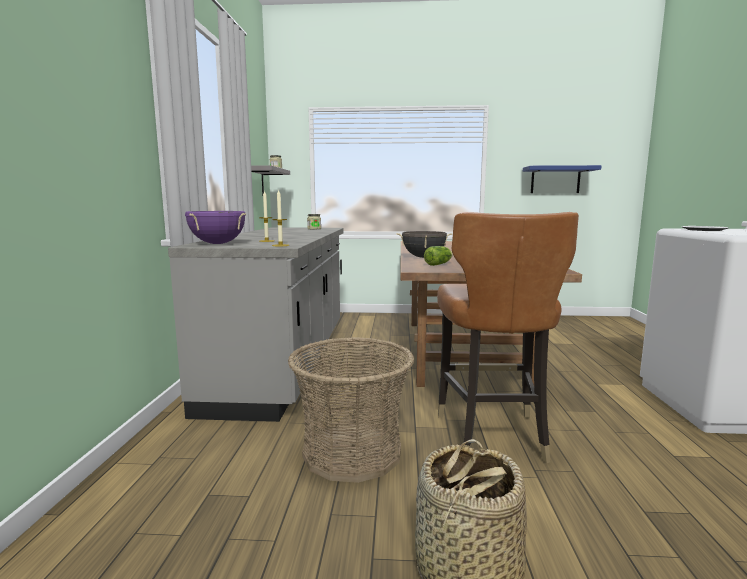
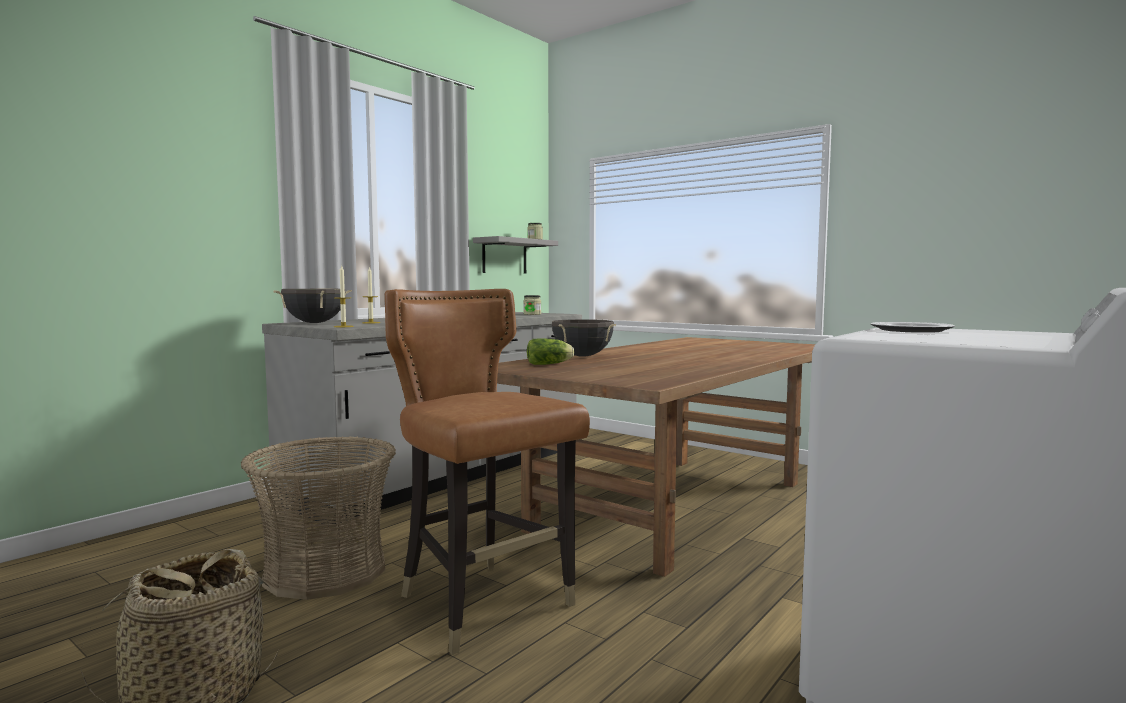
camera: 35 degrees right, 5 degrees down
purple cooking pot [185,211,246,244] -> black cooking pot [273,289,352,323]
brown chair [437,212,579,463] -> brown chair turned 105 degrees clockwise [385,289,590,655]
blue shelf [523,165,602,193] -> none

